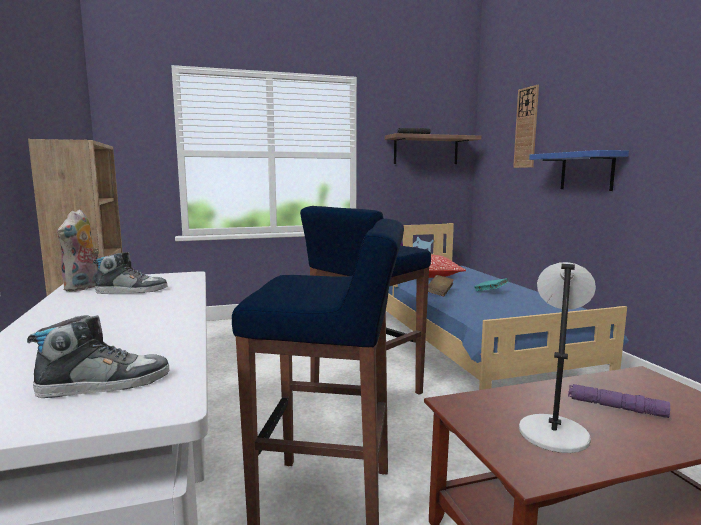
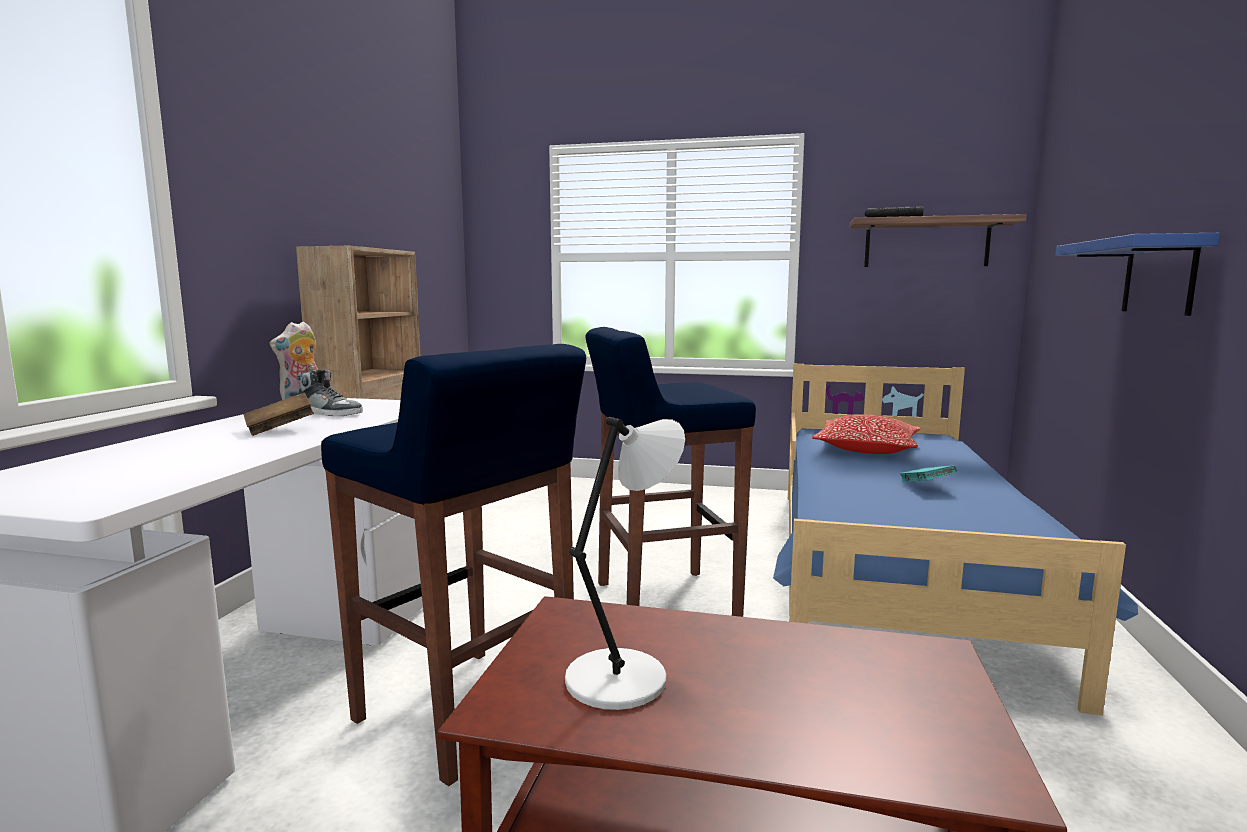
camera: 30 degrees right, 0 degrees up
shoe [27,315,169,398] -> none
brown book [428,275,454,296] -> brown book moved to [244,393,314,436]
wall clock [513,85,539,168] -> none
purple flashlight [568,384,670,418] -> none

